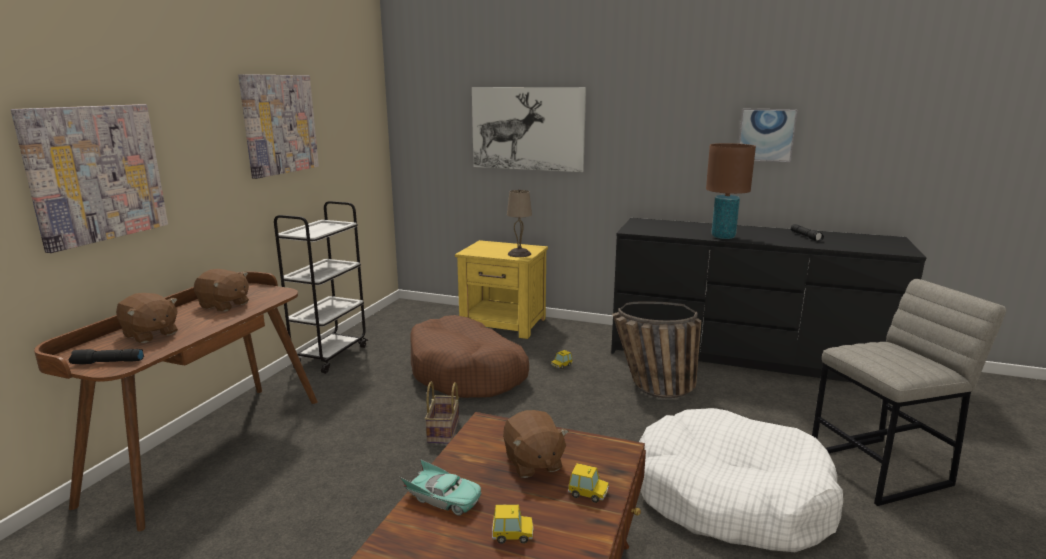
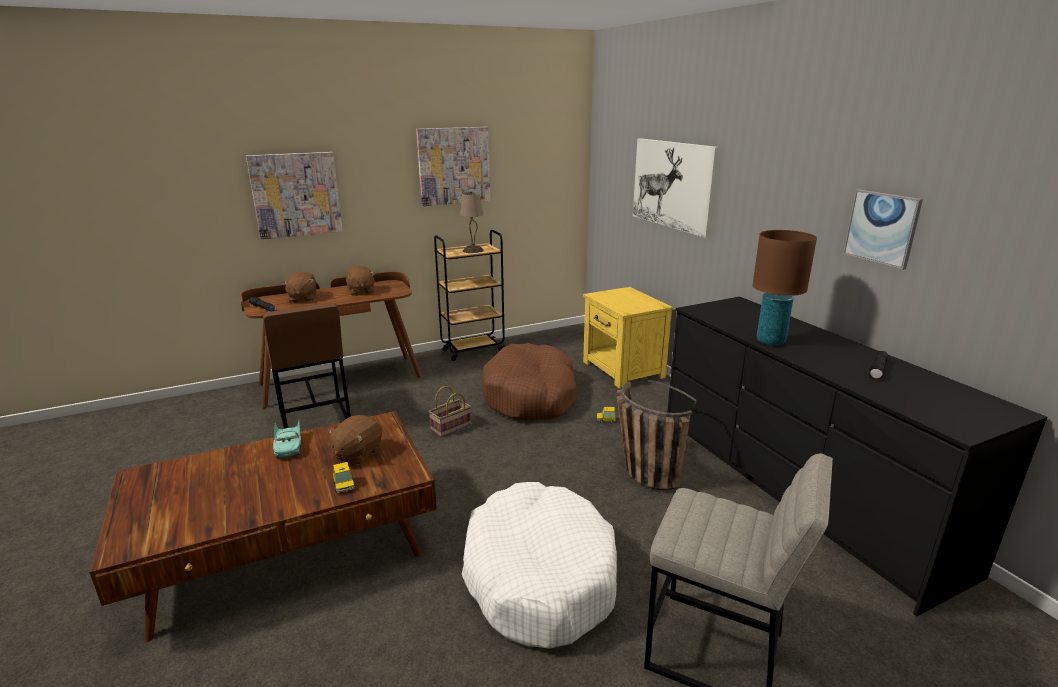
camera: 45 degrees right, 5 degrees up
white cart [274,201,368,374] -> brown cart [434,230,506,361]
toy car [492,504,533,544] -> none
beige table lamp [507,189,532,257] -> beige table lamp moved to [460,191,484,253]
none -> brown chair [263,303,351,428]

